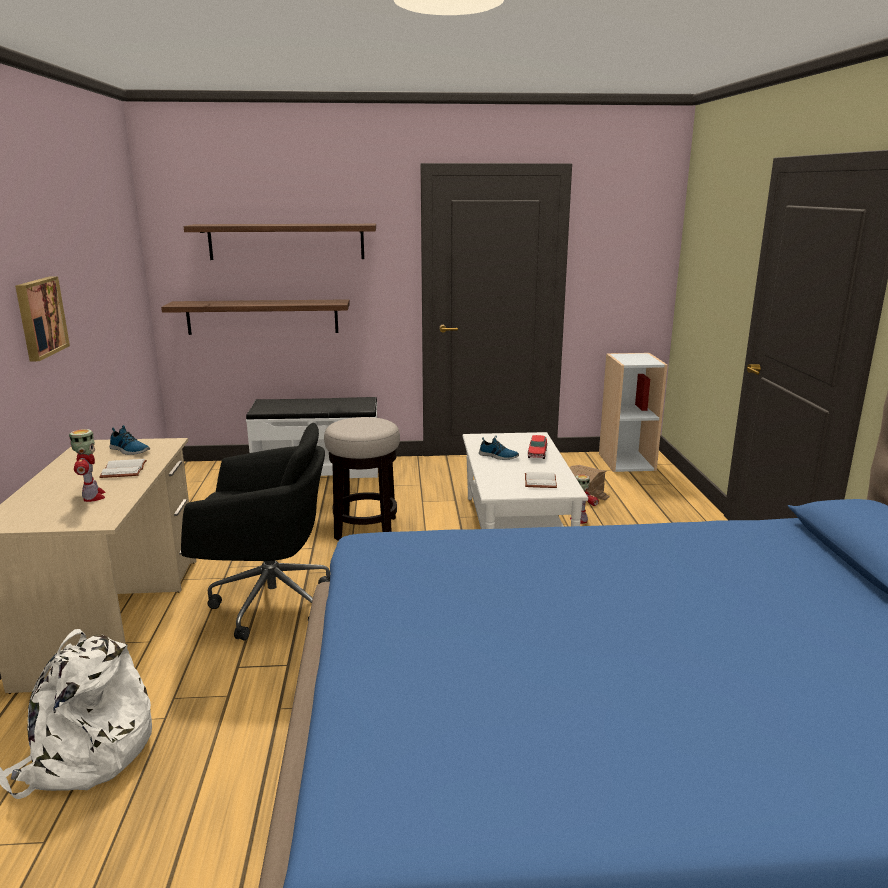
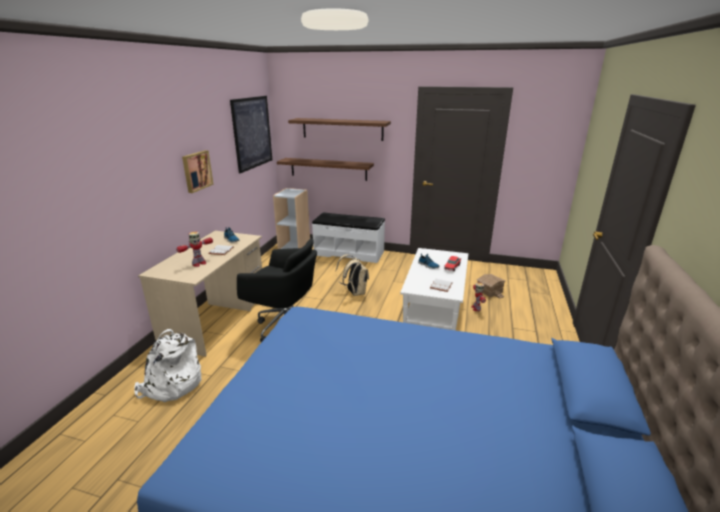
camera: 20 degrees right, 5 degrees up
toy robot [69,429,105,502] -> toy robot turned 45 degrees clockwise [176,232,213,267]
stool [324,417,400,541] -> beige backpack [336,255,369,296]
bookcase [599,353,668,472] -> bookcase moved to [273,188,310,249]
none -> picture [230,96,272,173]

